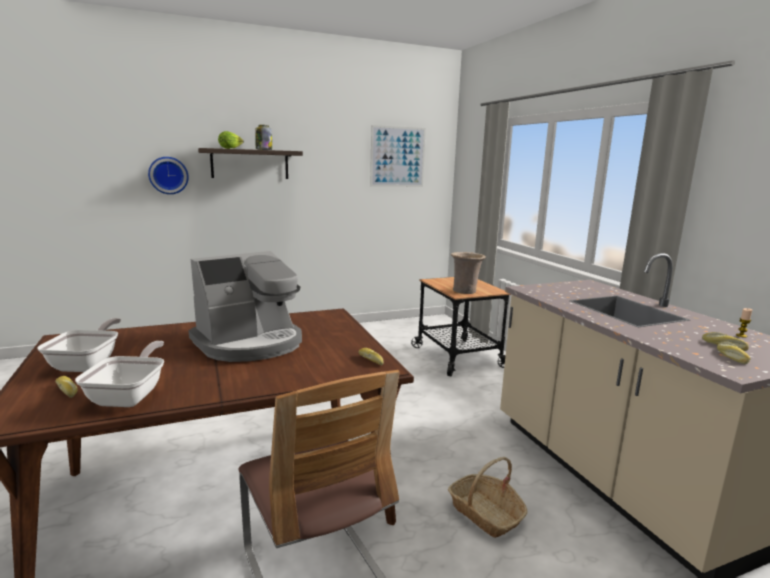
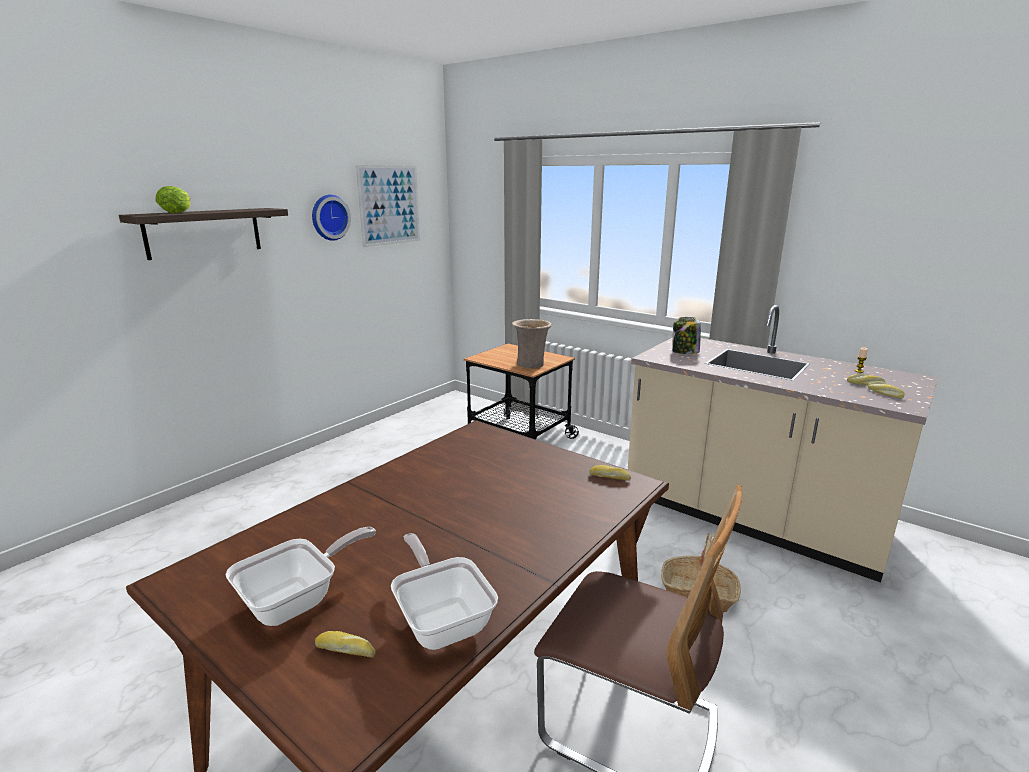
camera: 30 degrees left, 5 degrees up
frying pan [37,318,121,372] -> frying pan turned 75 degrees clockwise [225,527,376,626]
wall clock [148,157,189,194] -> wall clock moved to [312,194,351,241]
coffee machine [189,251,302,362] -> none
jar [255,125,272,150] -> jar moved to [672,317,701,354]

